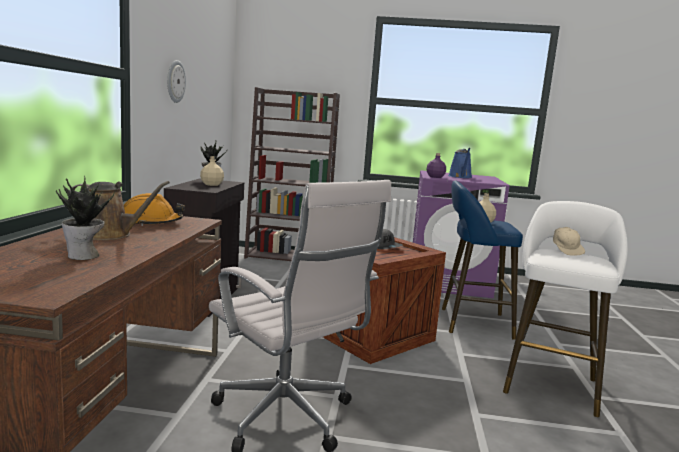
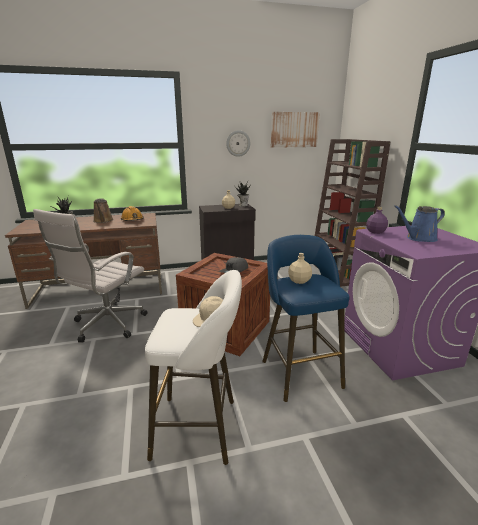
camera: 70 degrees right, 10 degrees up
none -> picture [271,112,320,148]

